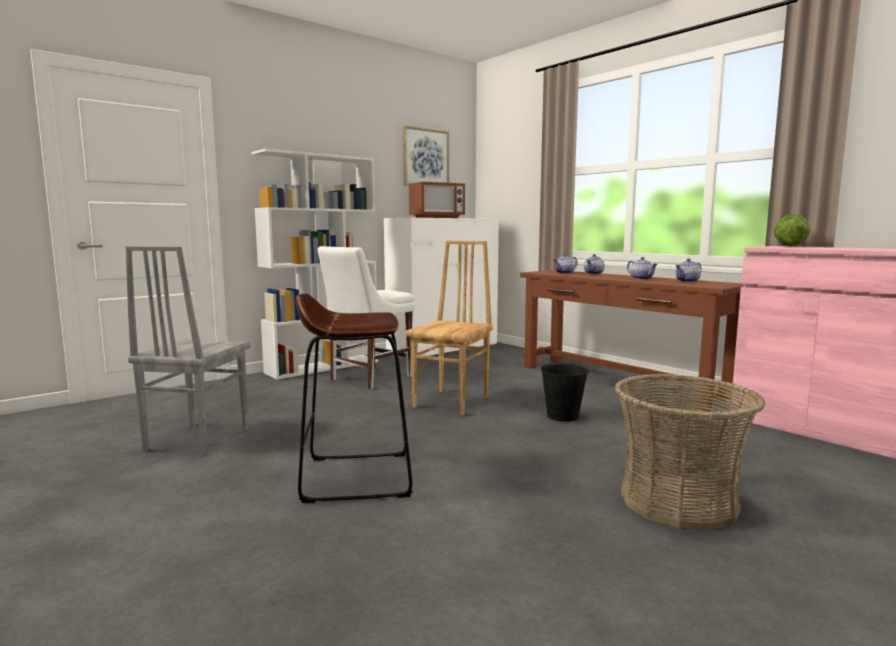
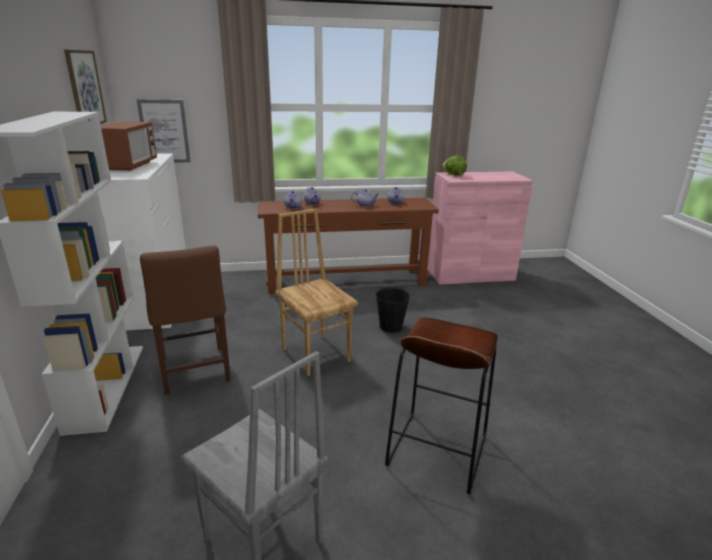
camera: 60 degrees left, 15 degrees up
white chair [318,246,415,389] -> brown chair [140,246,231,395]
basket [614,374,765,530] -> none
none -> picture [137,99,191,162]

